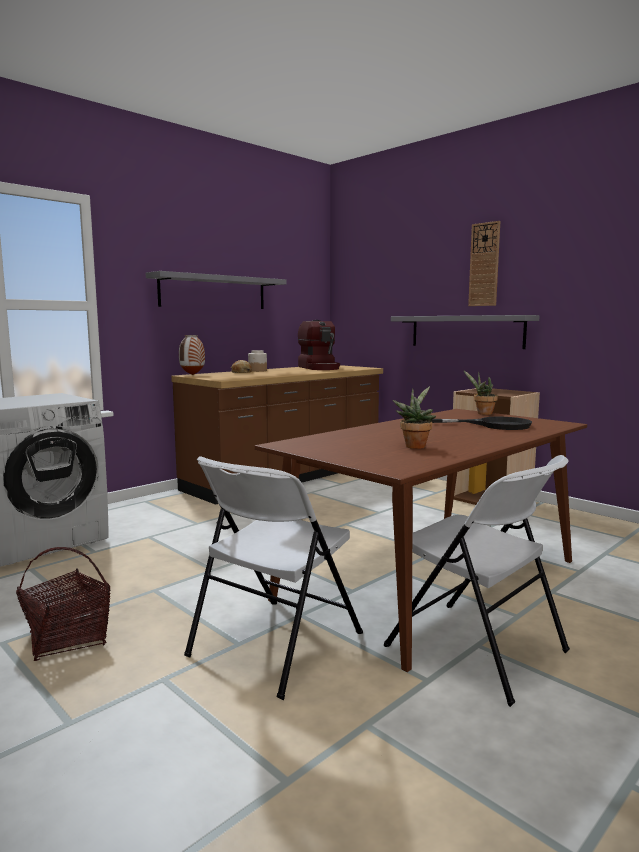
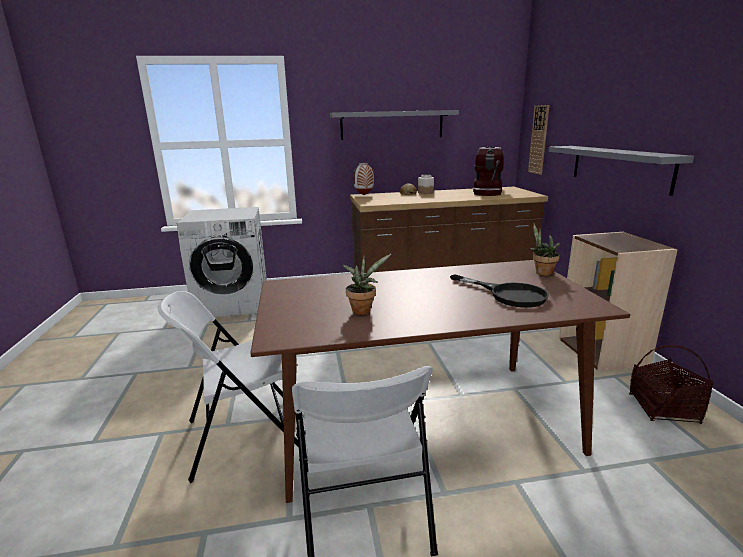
camera: 35 degrees right, 10 degrees up
basket [16,547,110,661] -> basket moved to [629,345,713,424]
wall clock [468,221,500,306] -> wall clock moved to [528,105,549,175]

